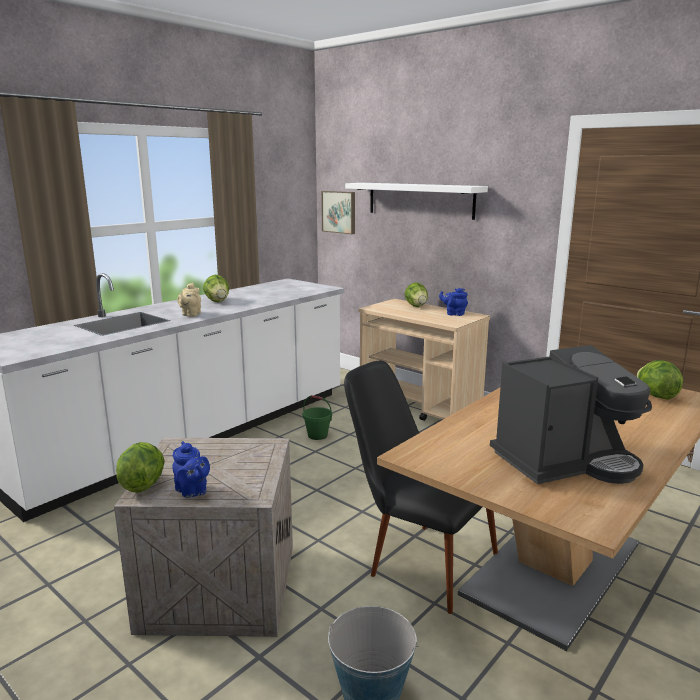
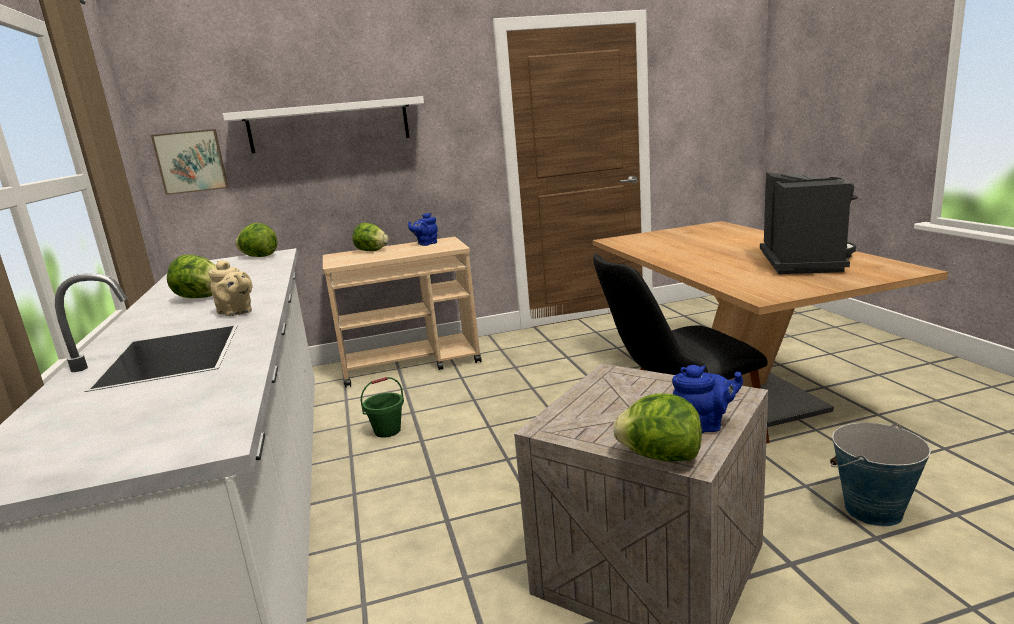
camera: 55 degrees left, 0 degrees up
lettuce [637,360,683,400] -> lettuce moved to [235,223,278,257]

